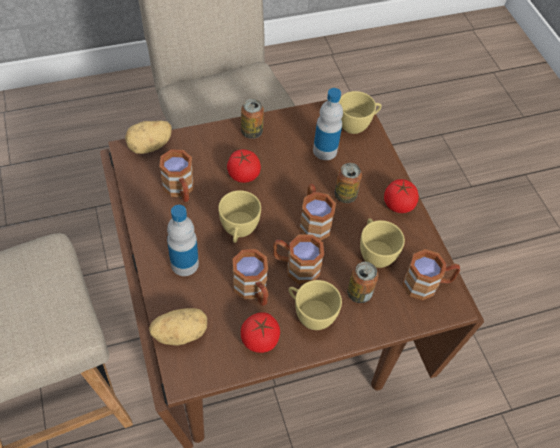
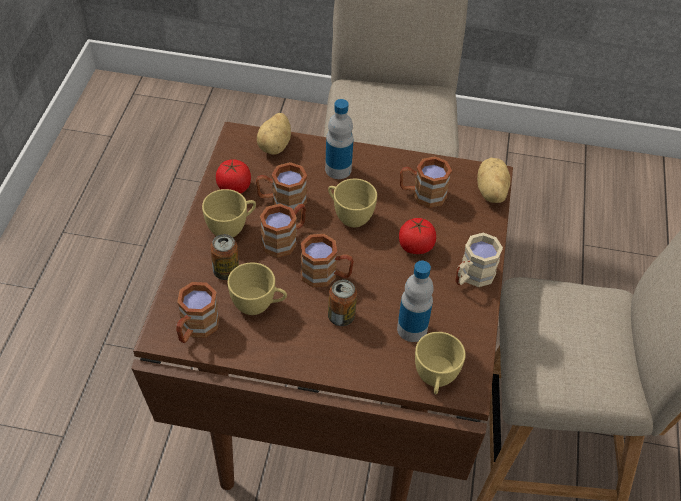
camera: 120 degrees right, 5 degrees down
can [241,99,264,139] -> beige mug [455,233,503,287]
tomato [384,179,419,213] -> none

